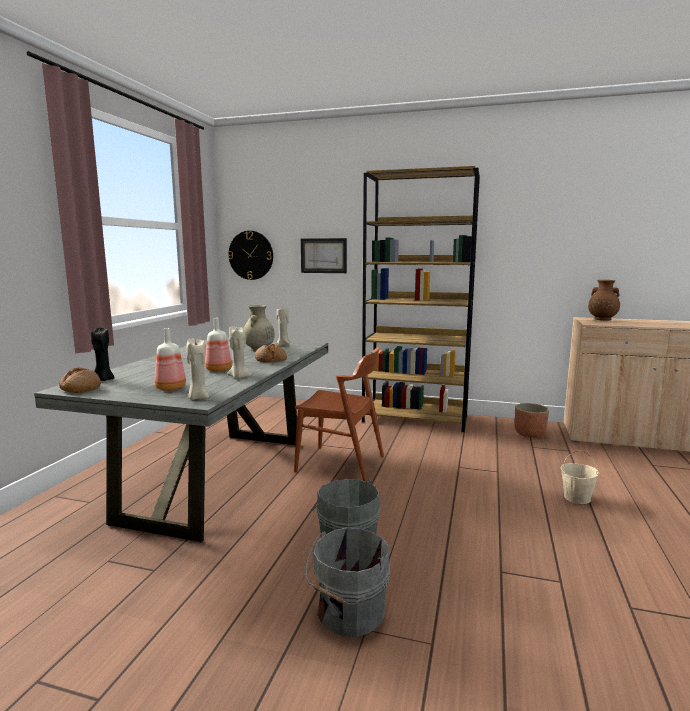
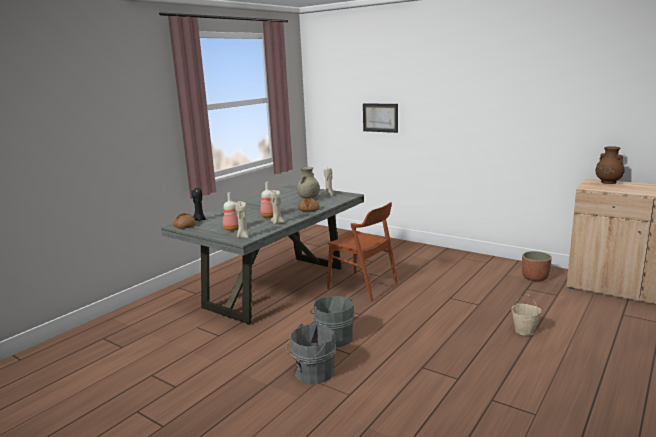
camera: 20 degrees right, 5 degrees up
wall clock [228,231,273,280] -> none
brown bookcase [362,166,480,432] -> none

